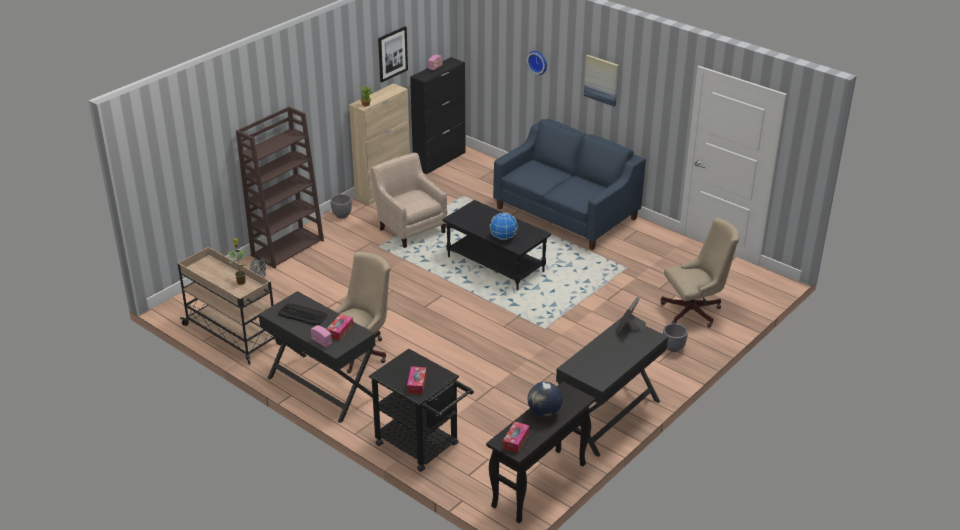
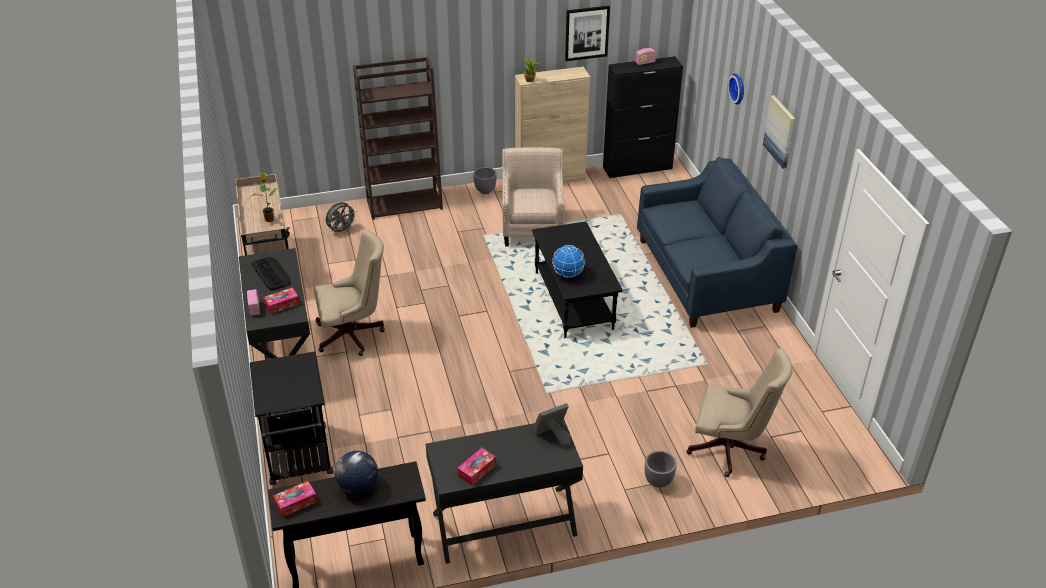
camera: 35 degrees right, 5 degrees up
tissue box [407,367,427,394] -> tissue box moved to [457,448,496,486]

